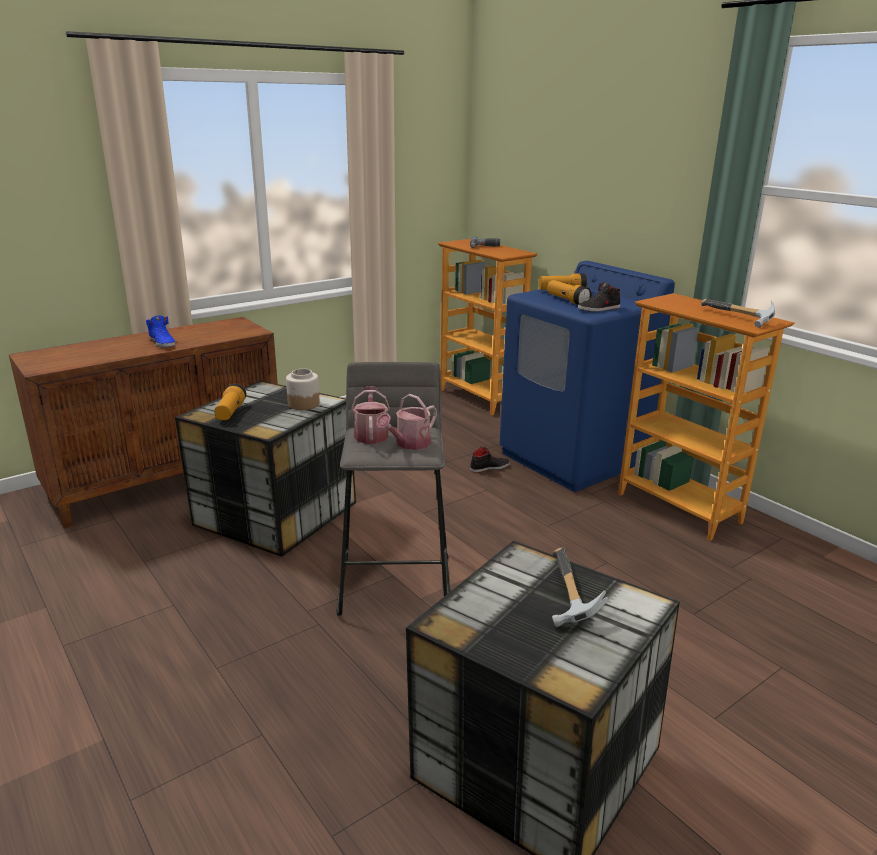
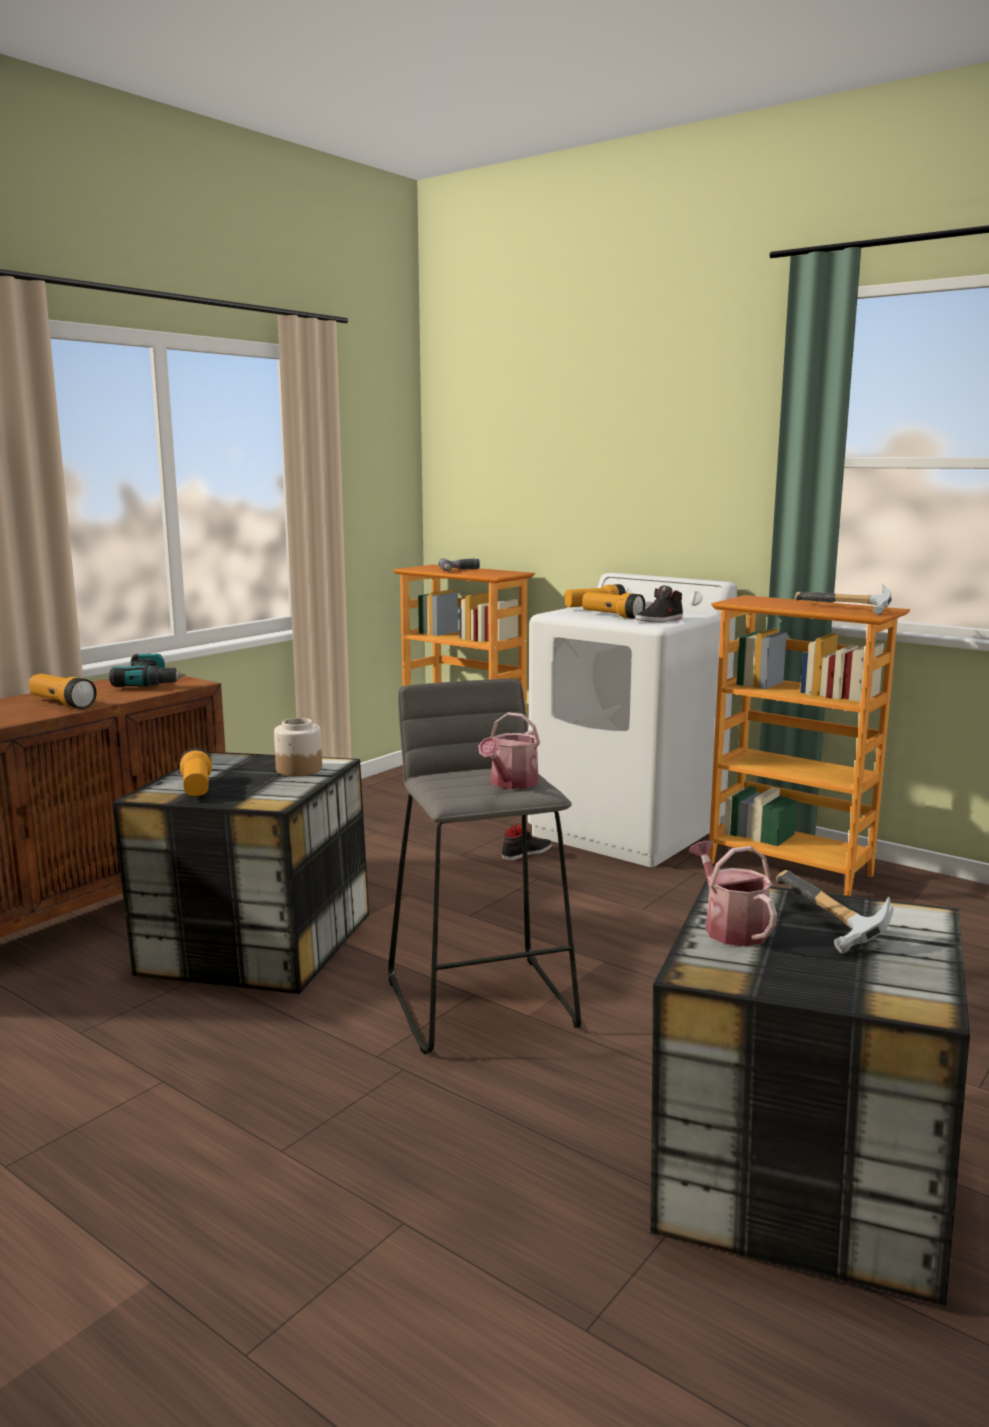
camera: 15 degrees left, 10 degrees down
blue shoe [146,315,176,347] -> flashlight [29,674,97,709]
watering can [351,386,390,444] -> watering can moved to [689,841,777,947]
blue washing machine [499,261,675,492] -> white washing machine [528,573,737,867]
none -> power drill [109,654,185,687]

